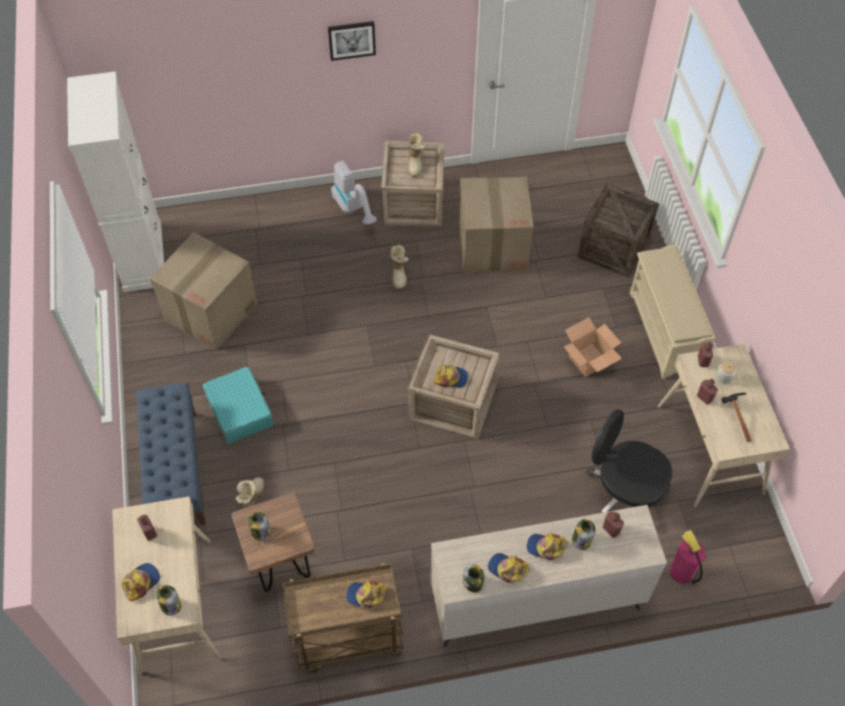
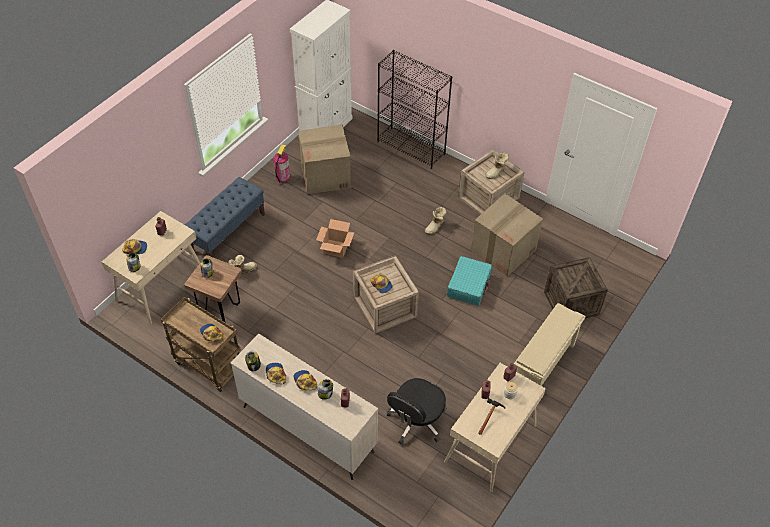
camera: 45 degrees right, 5 degrees down
turquoise suitcase [203,366,274,444] -> turquoise suitcase moved to [447,256,492,306]
picture [328,21,376,61] -> none
vacuum cleaner [331,161,377,224] -> none
cardboard box [564,317,622,377] -> cardboard box moved to [316,219,355,258]
black office chair [586,409,672,514] -> black office chair turned 135 degrees counterclockwise [387,378,447,445]
fire extinguisher [670,530,706,585] -> fire extinguisher moved to [273,144,290,183]
none -> black bookcase [377,50,452,169]

